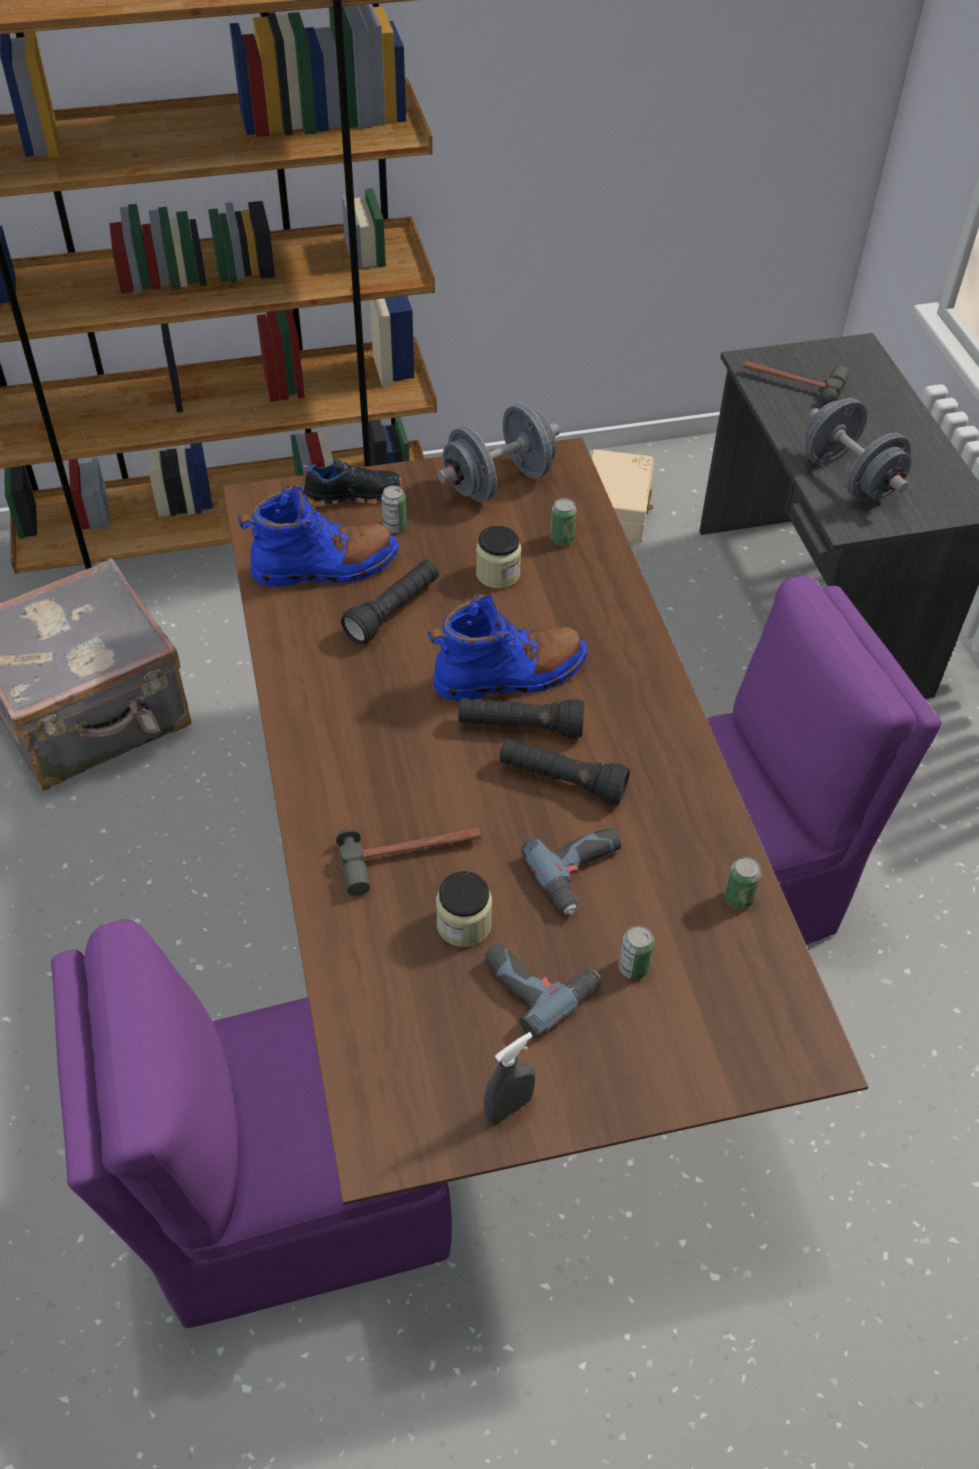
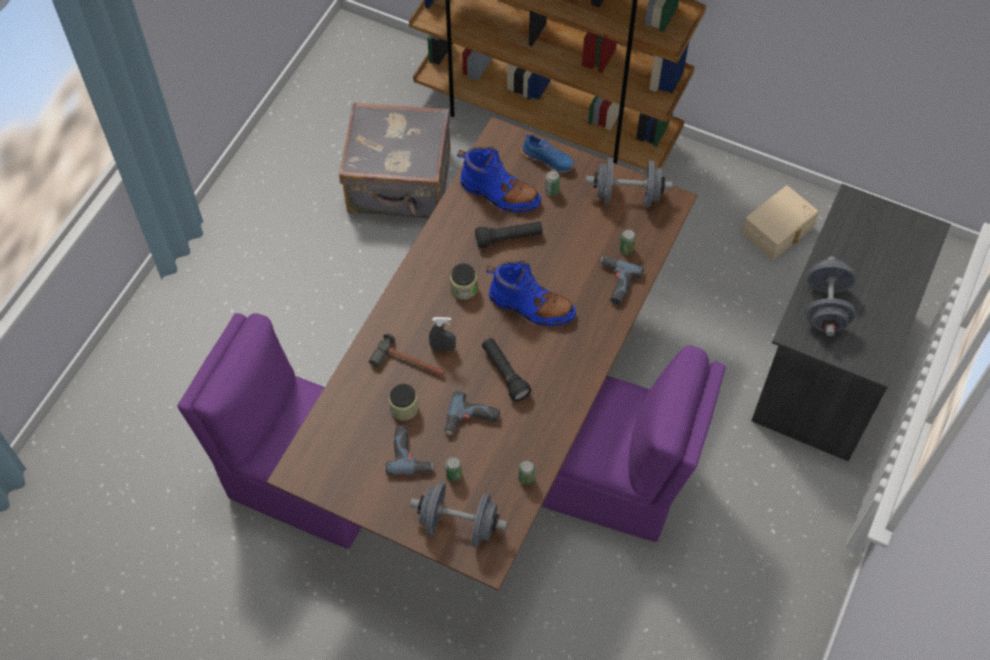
camera: 40 degrees right, 10 degrees up
black shoe [302,459,401,507] -> blue shoe [521,133,574,173]
black flashlight [458,698,584,739] -> none
jar [476,526,521,588] -> jar moved to [450,263,477,300]
grey spray bottle [484,1032,535,1124] -> grey spray bottle moved to [429,317,456,351]
hammer [743,361,850,404] -> none
none -> grey dumbbell [410,482,507,546]
none -> power drill [600,256,644,304]

